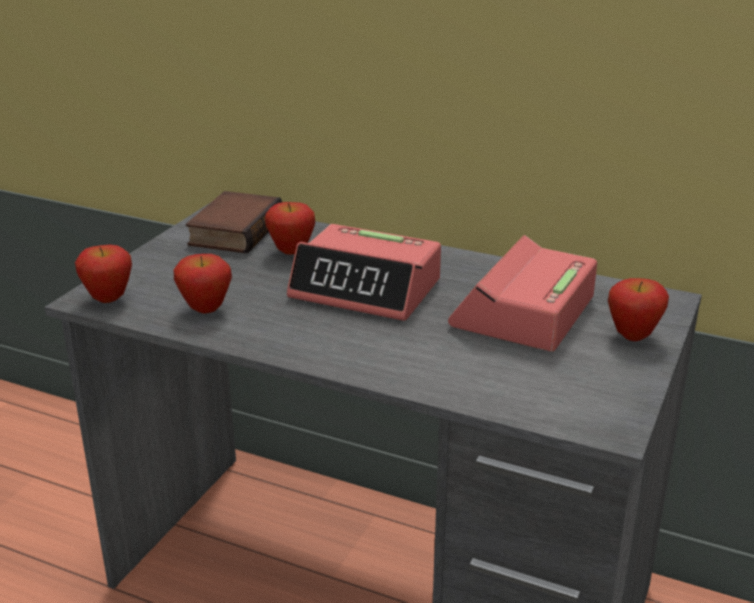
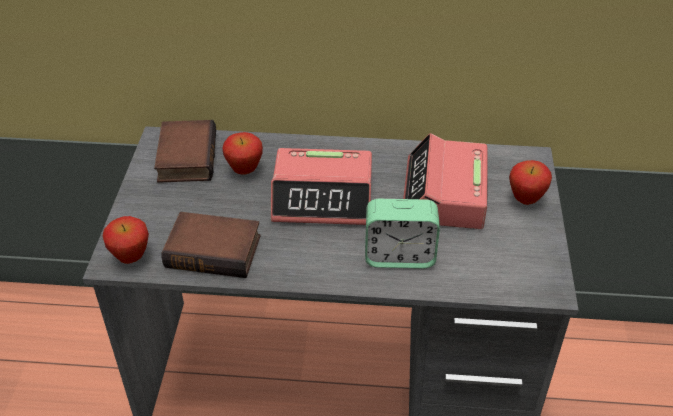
camera: 20 degrees left, 15 degrees up
apple [174,254,232,314] -> book [162,212,261,278]
none -> alarm clock [365,199,440,269]

